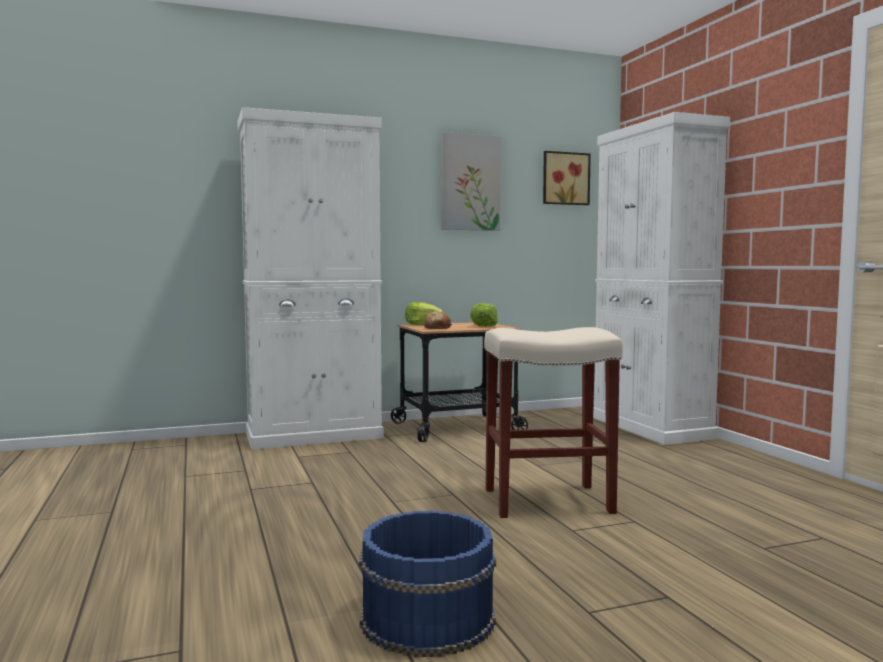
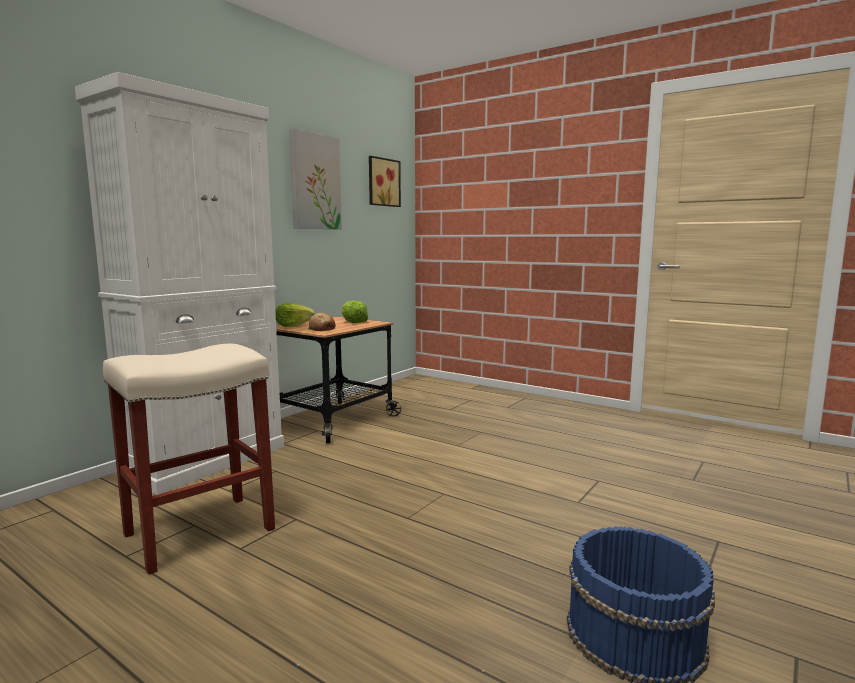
camera: 35 degrees left, 5 degrees up
beige stool [484,327,623,518] -> beige stool moved to [103,344,275,575]
white cabinet [593,112,730,445] -> none

